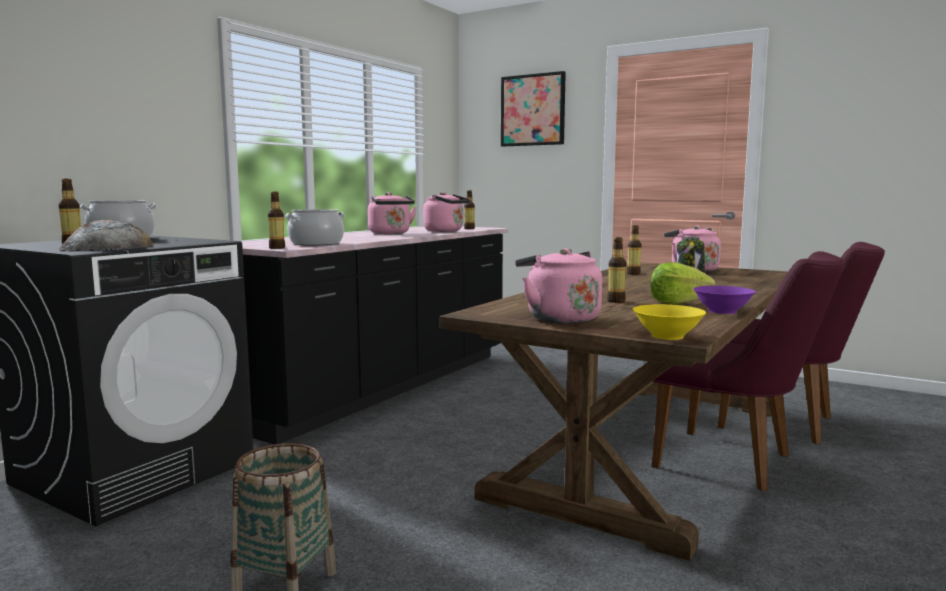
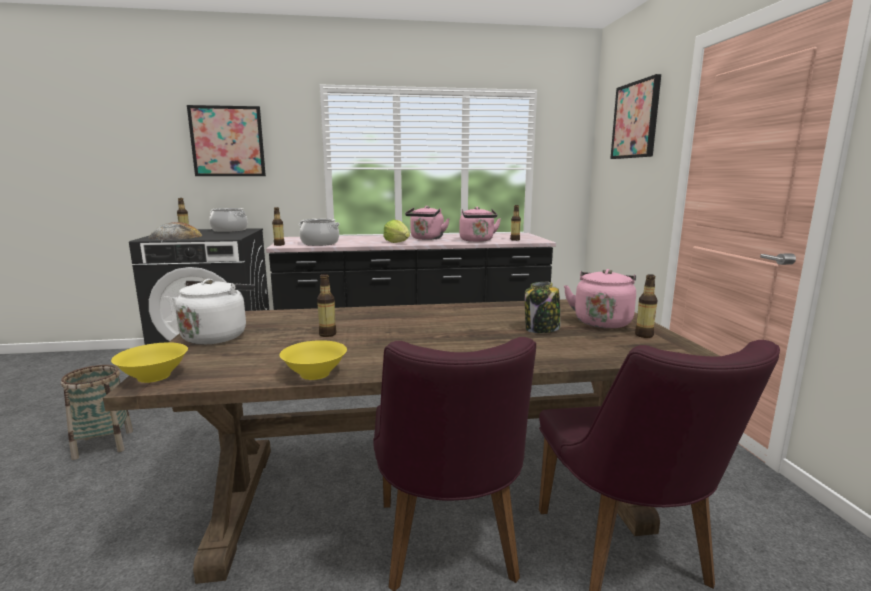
camera: 50 degrees right, 5 degrees up
pink kettle [515,248,602,324] -> white kettle [172,279,255,345]
bottle [627,225,641,275] -> bottle moved to [635,274,658,338]
lettuce [651,262,716,304] -> lettuce moved to [383,220,410,243]
purple bowl [693,286,756,314] -> yellow bowl [279,340,347,380]
none -> picture [187,105,266,176]

